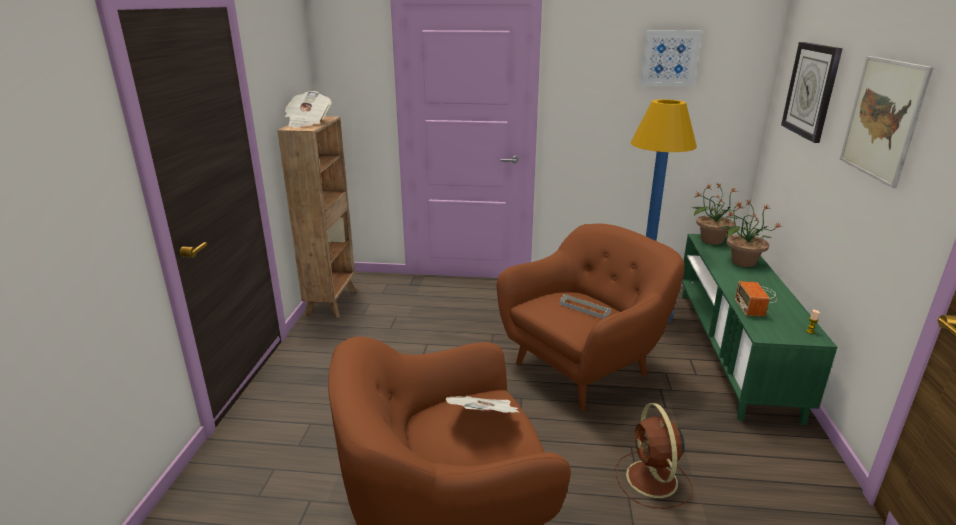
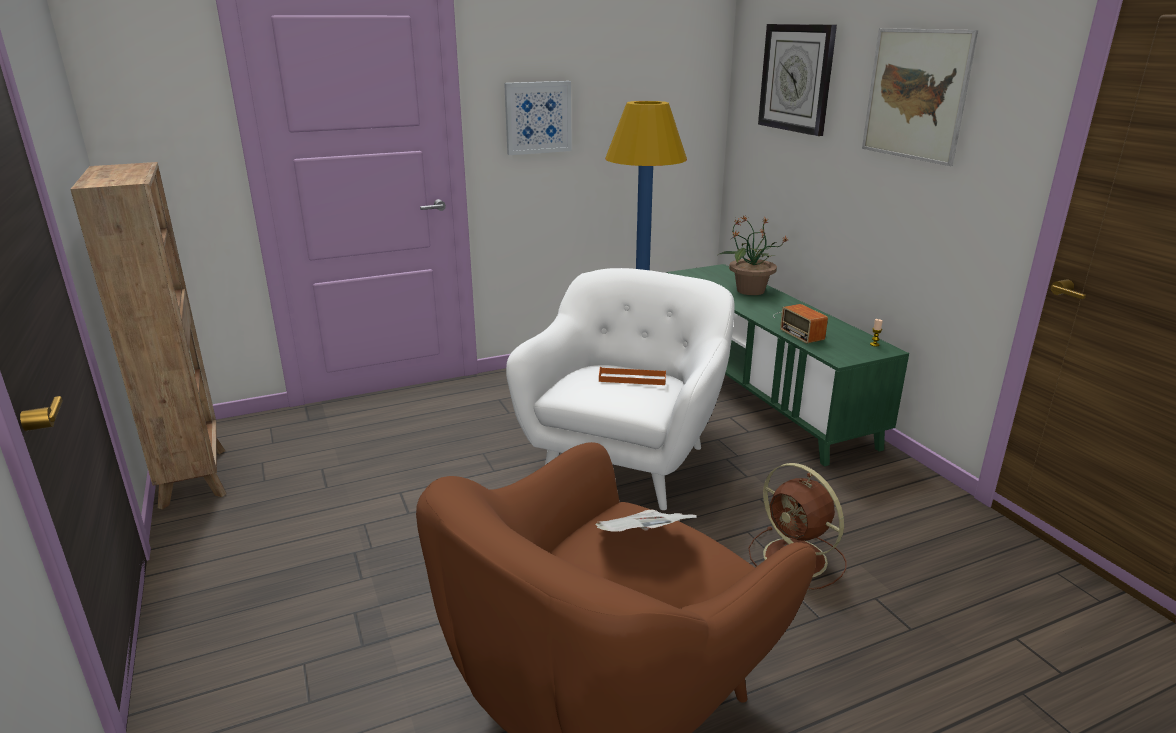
camera: 30 degrees left, 0 degrees up
newspaper [285,91,332,128] -> none
brown armchair [496,224,685,411] -> white armchair [506,268,735,510]
grey tray [560,294,611,319] -> orange tray [599,367,666,385]
picture [640,30,702,86] -> picture moved to [504,81,572,155]
potted plant [692,183,741,245] -> none

